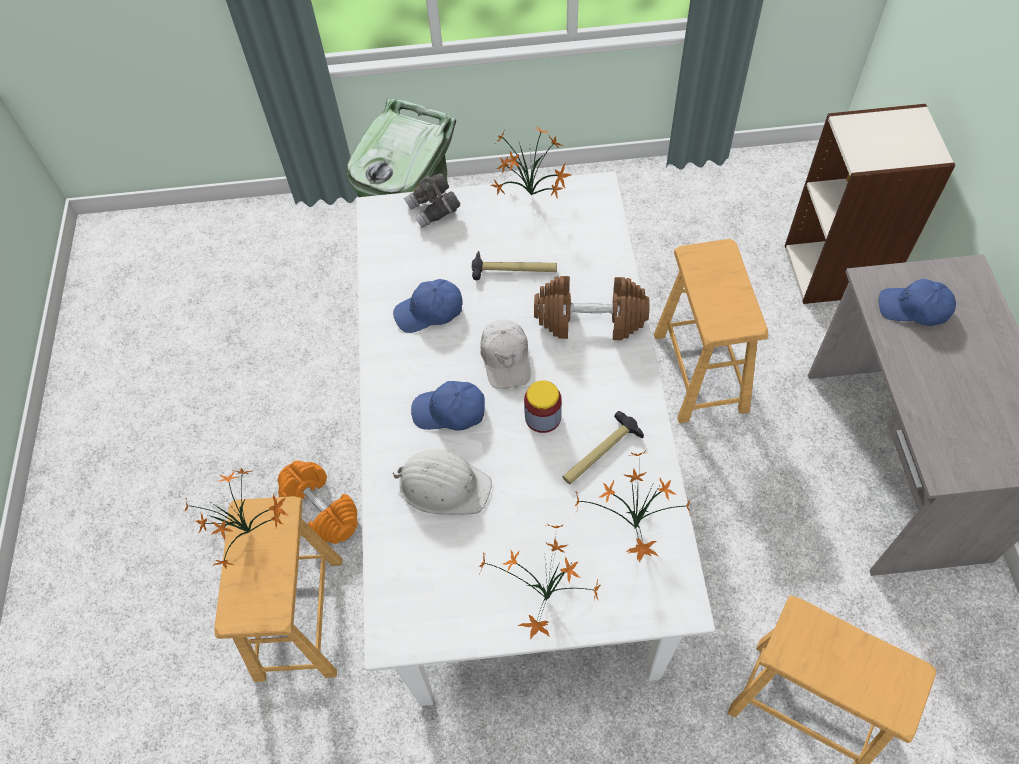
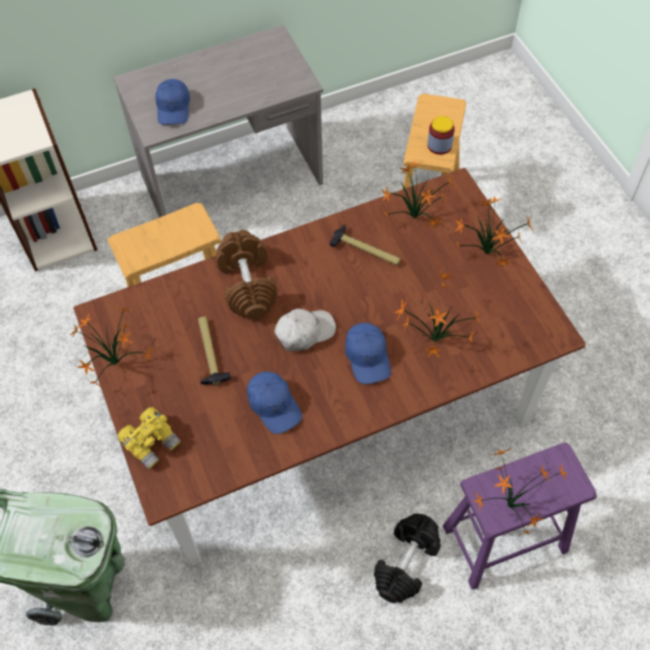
camera: 110 degrees left, 0 degrees up
brown stool [214,496,342,682] -> purple stool [443,443,597,590]
orange dumbbell [278,461,358,544] -> black dumbbell [374,513,441,603]
white dining table [356,172,715,706] -> brown dining table [73,168,586,566]
white hard hat [393,449,492,515] -> potted plant [395,271,481,357]
grey binoculars [404,173,460,228] -> yellow binoculars [117,407,181,469]
jar [524,380,562,433] -> jar moved to [427,116,455,155]

